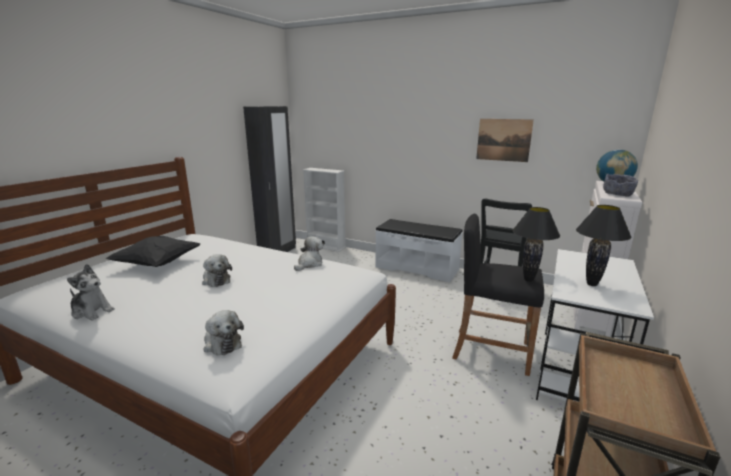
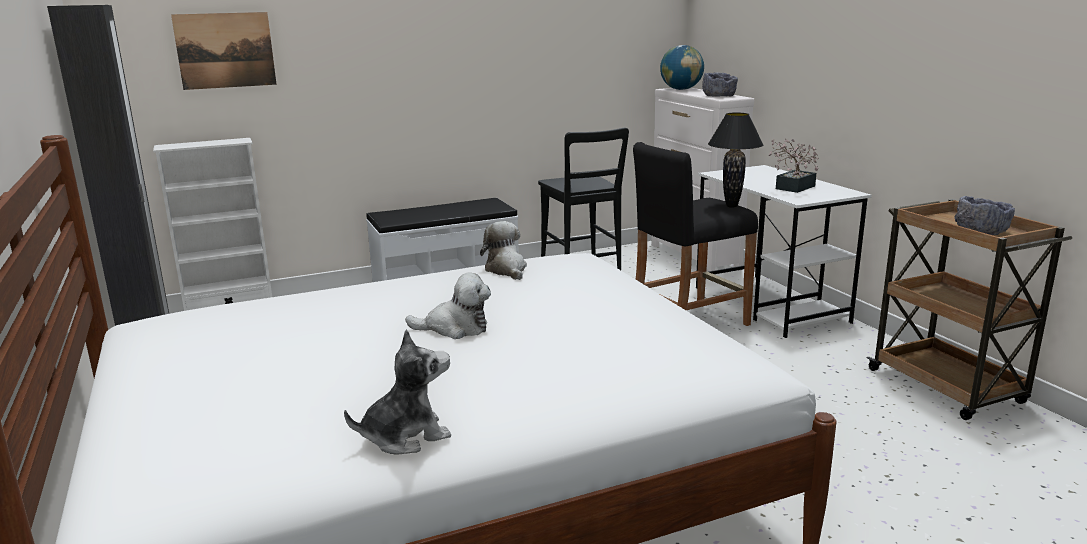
camera: 50 degrees left, 0 degrees up
black pillow [105,236,200,267] -> none
plush toy [204,310,244,355] -> none
picture [476,119,534,162] -> picture moved to [171,12,277,90]
black table lamp [576,205,632,286] -> potted plant [768,138,819,193]
none -> grey bowl [954,196,1015,235]

